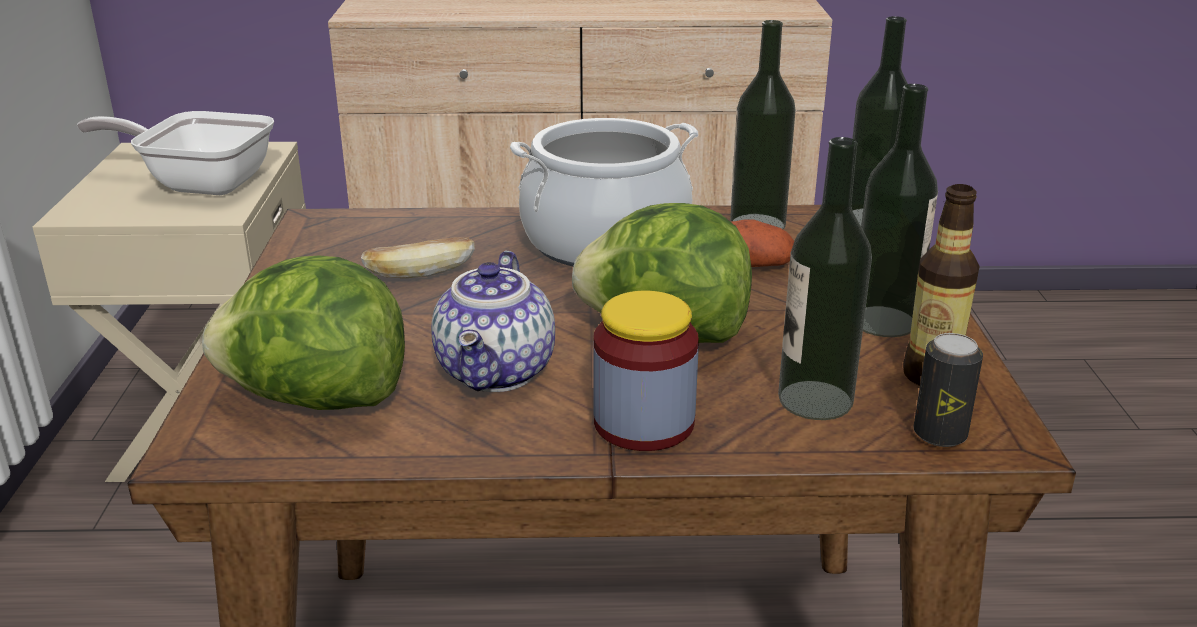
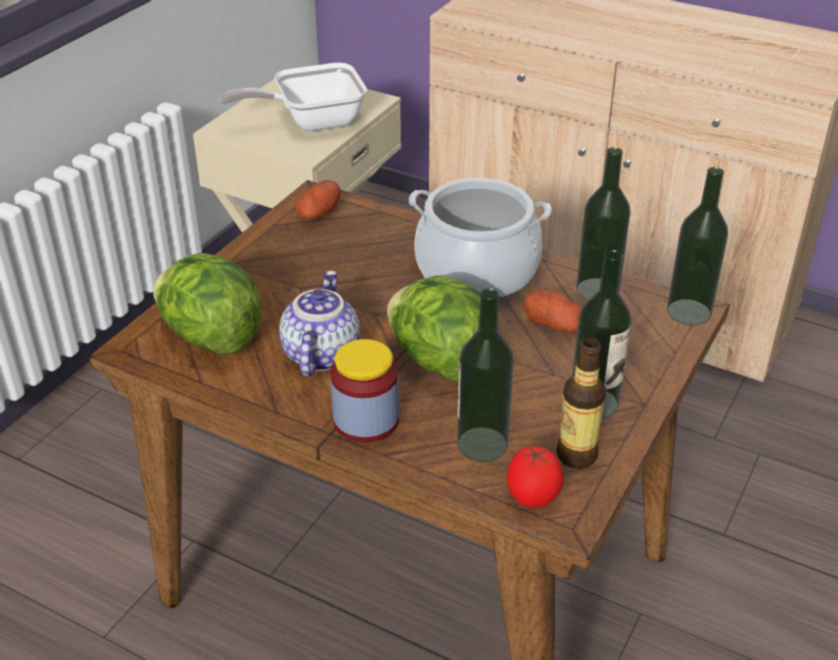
camera: 30 degrees right, 10 degrees up
frying pan [77,111,274,195] -> frying pan turned 60 degrees counterclockwise [219,63,367,131]
bread [361,237,475,278] -> none
teapot [431,250,555,392] -> teapot turned 150 degrees clockwise [279,270,360,376]
can [914,333,983,447] -> tomato [507,446,564,508]
none -> potato [295,180,341,220]

